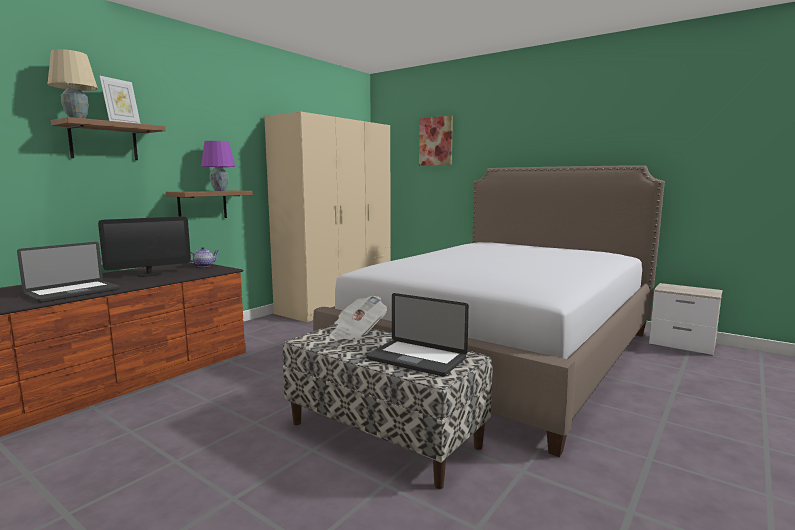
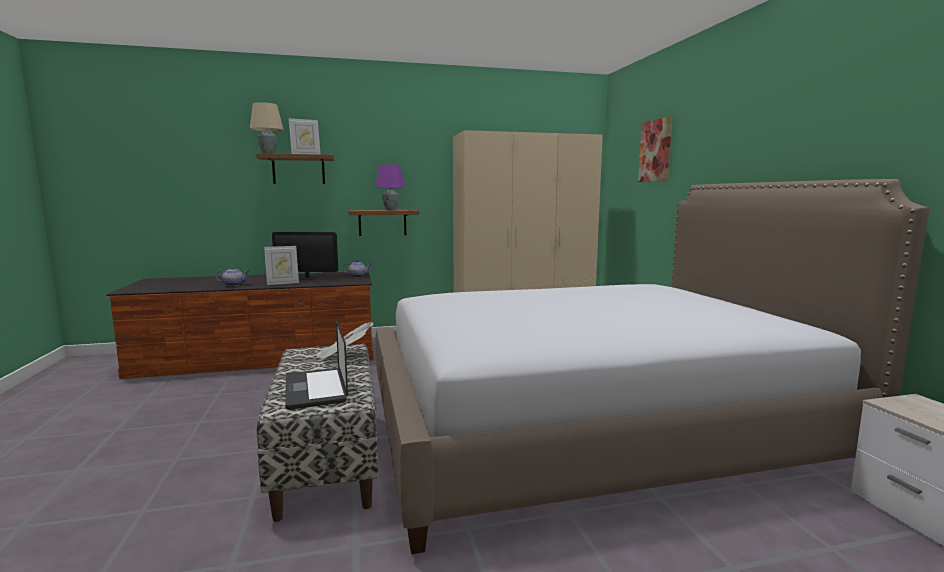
camera: 40 degrees right, 0 degrees up
laptop [17,242,120,303] -> teapot [215,266,249,286]
none -> picture frame [264,246,299,285]

